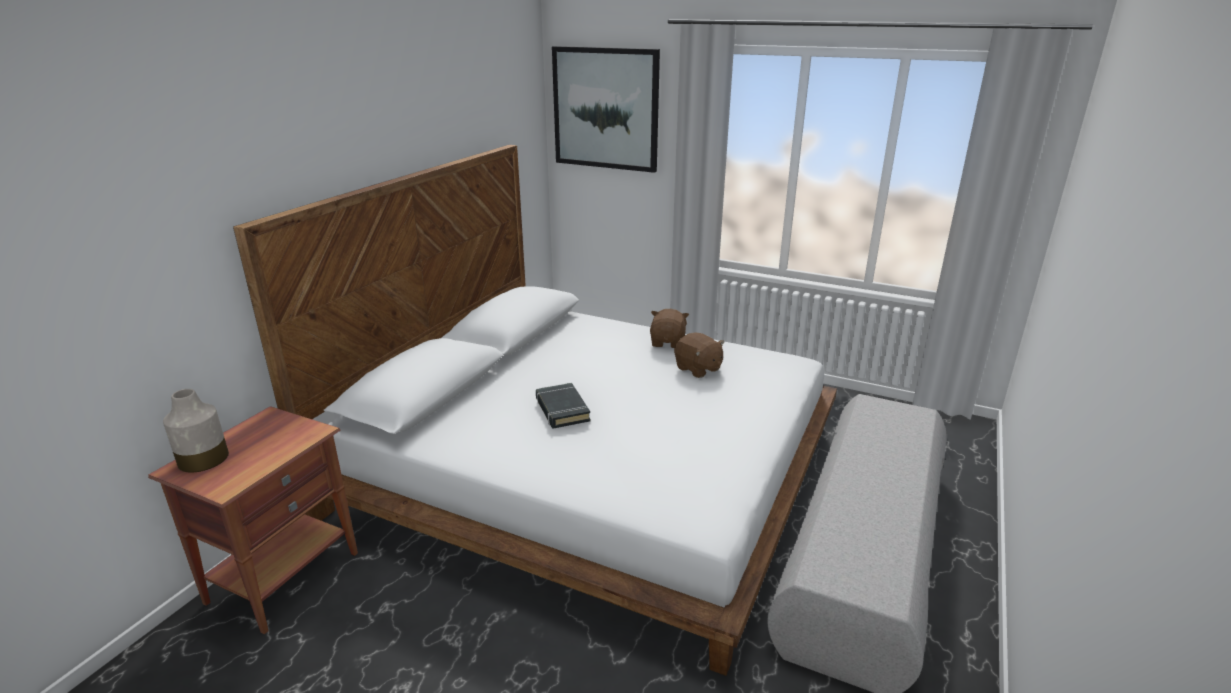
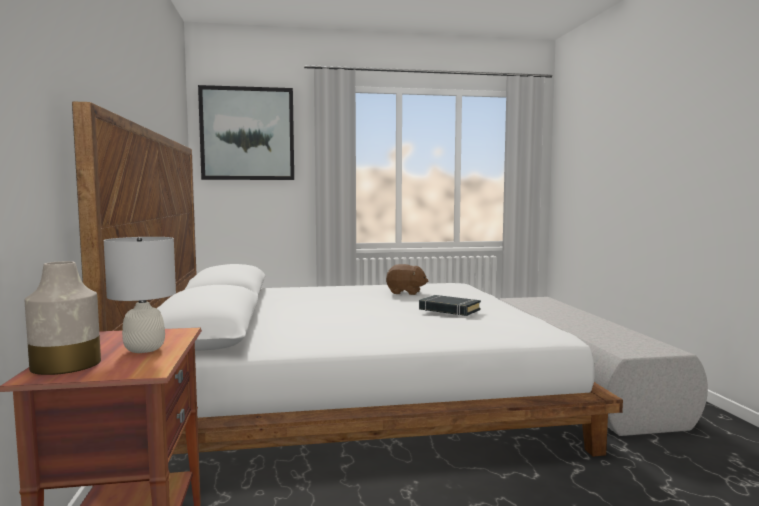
camera: 35 degrees left, 20 degrees down
black book [536,383,590,429] -> black book moved to [419,295,481,316]
brown plush toy [650,309,689,348] -> none
none -> grey table lamp [104,237,176,353]

